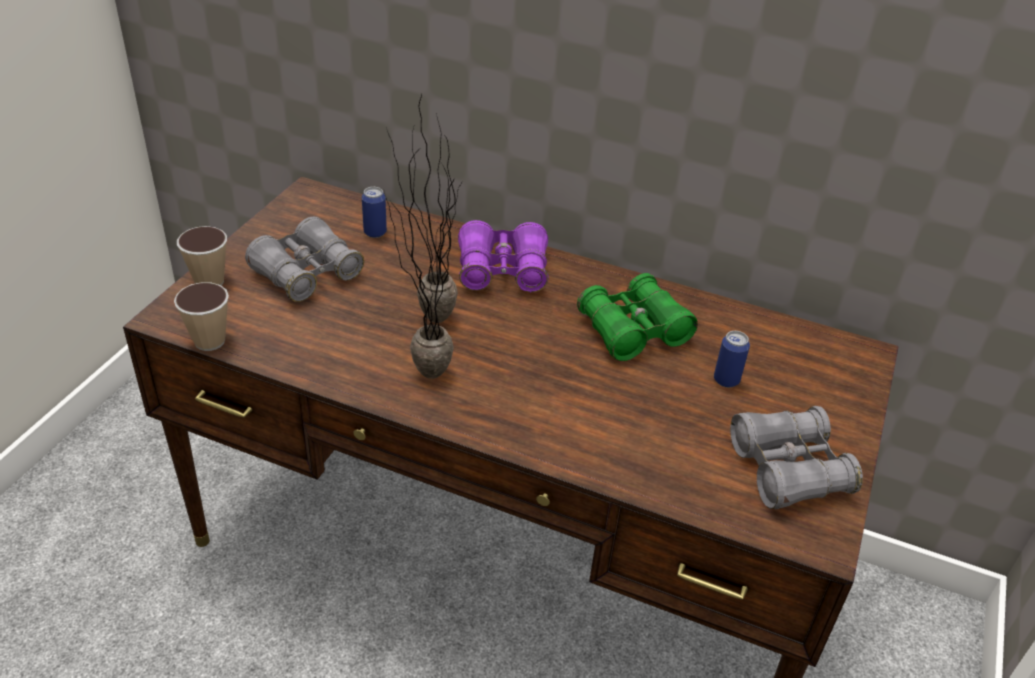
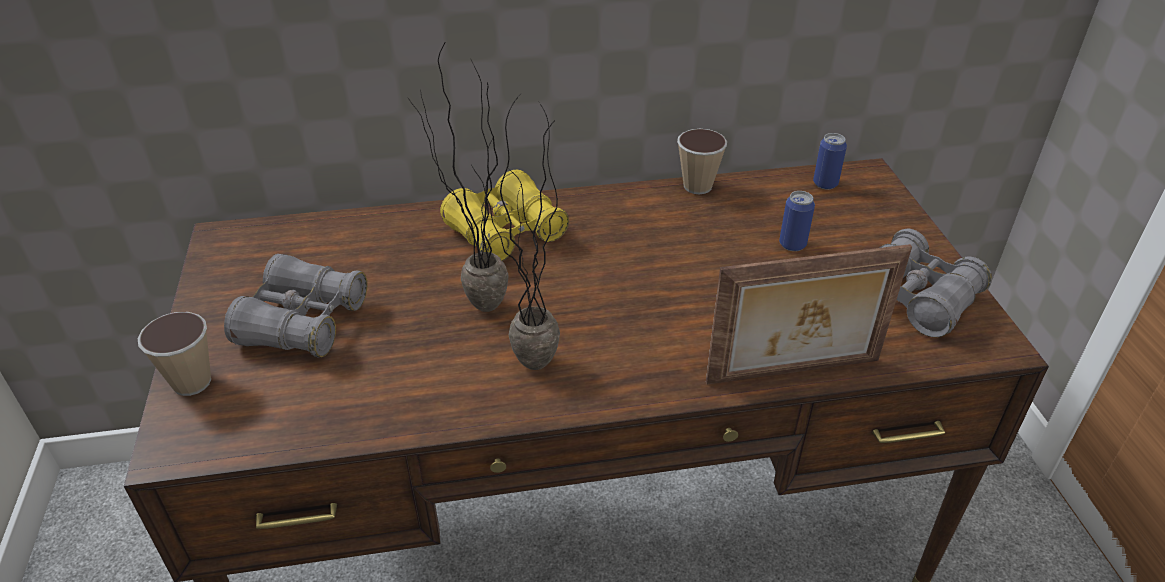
camera: 30 degrees left, 0 degrees up
cup [174,282,229,351] -> cup moved to [677,129,727,194]
can [362,187,387,238] -> can moved to [813,133,847,190]
purple binoculars [458,220,549,292] -> yellow binoculars [440,170,569,261]
green binoculars [577,273,698,361] -> none
none -> picture frame [706,244,912,384]

